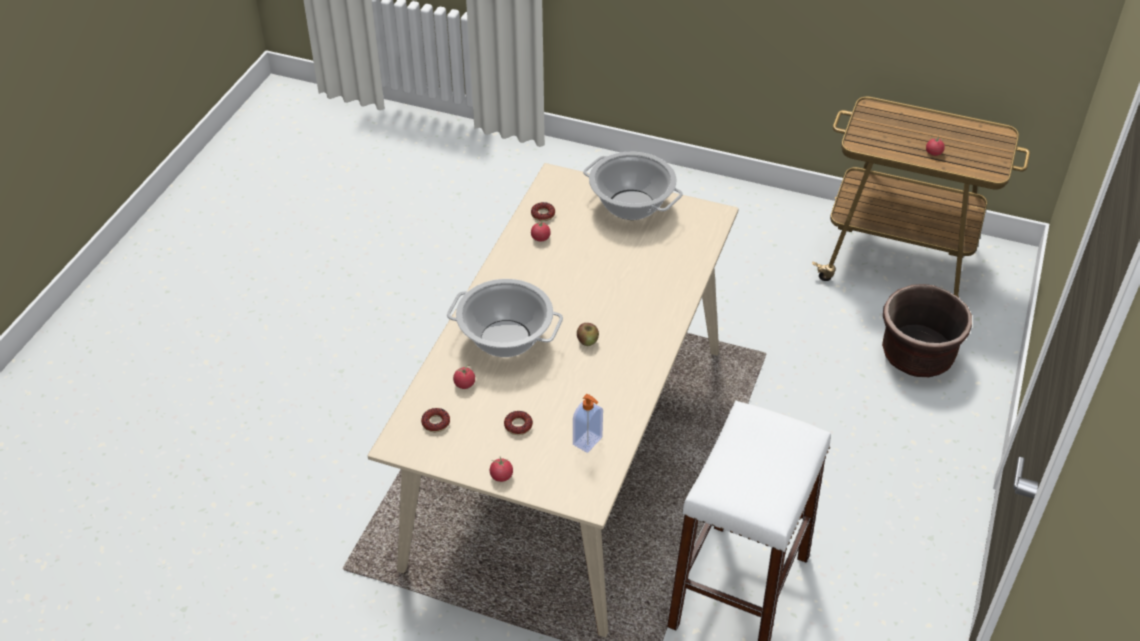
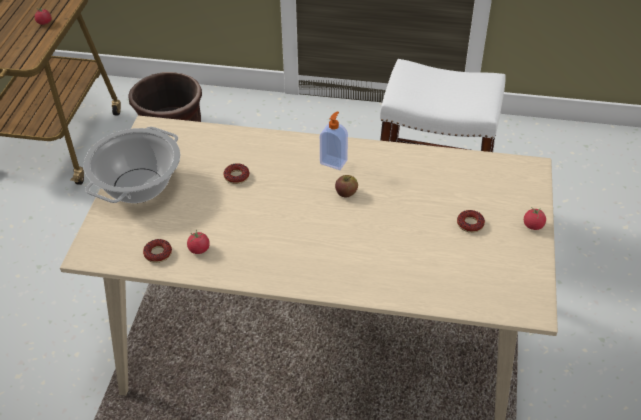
camera: 100 degrees left, 0 degrees up
donut [421,408,450,432] -> donut moved to [223,163,249,184]
cooking pot [447,279,563,357] -> none
tomato [453,365,475,389] -> none
soap dispenser [573,394,603,453] -> soap dispenser moved to [320,112,348,170]

